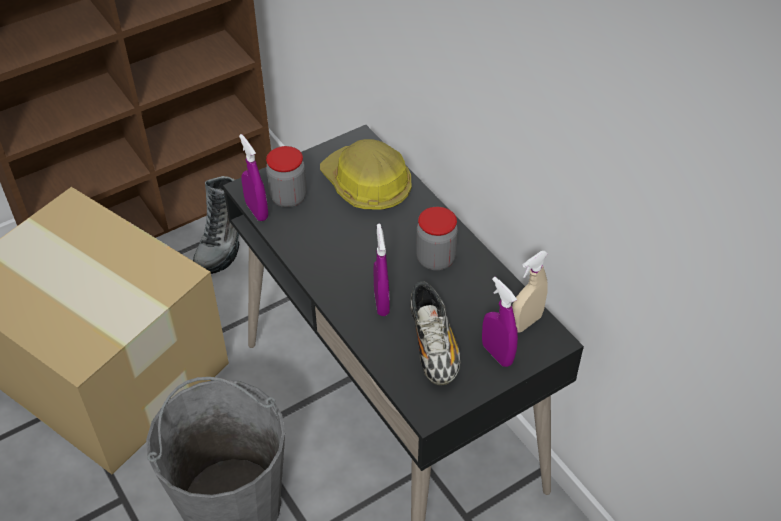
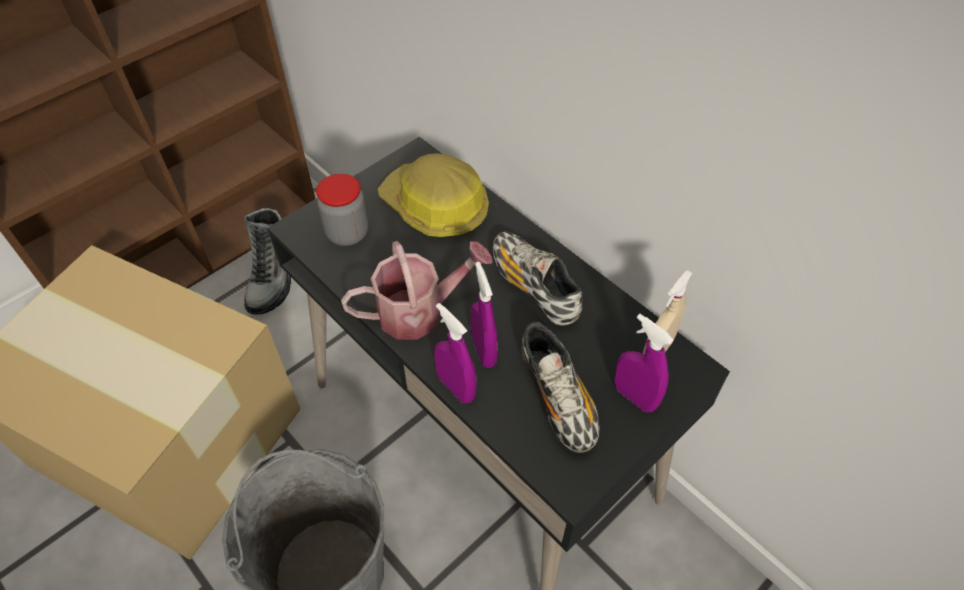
camera: 10 degrees left, 5 degrees up
purple spray bottle [239,134,268,221] -> purple spray bottle moved to [434,303,477,403]
jar [416,207,458,270] -> shoe [493,232,583,326]
none -> watering can [341,241,493,339]

